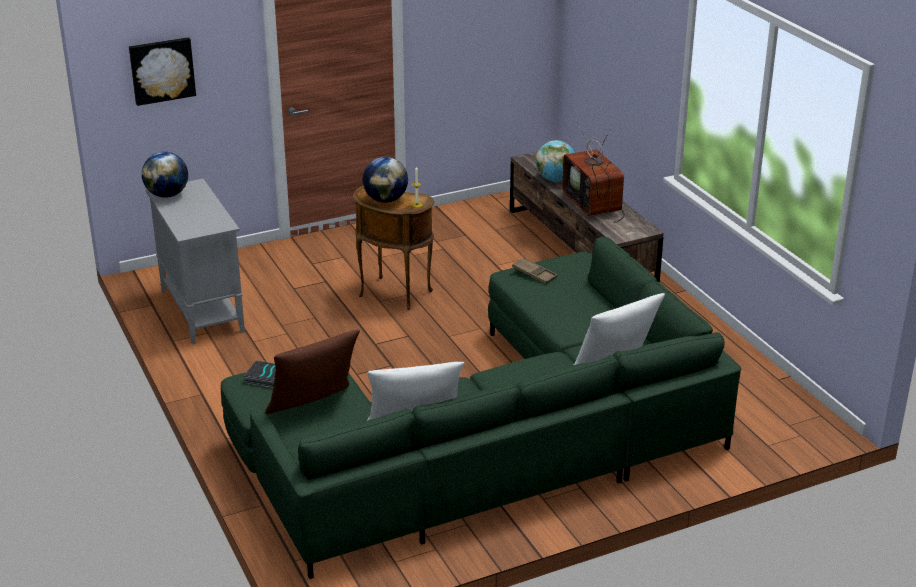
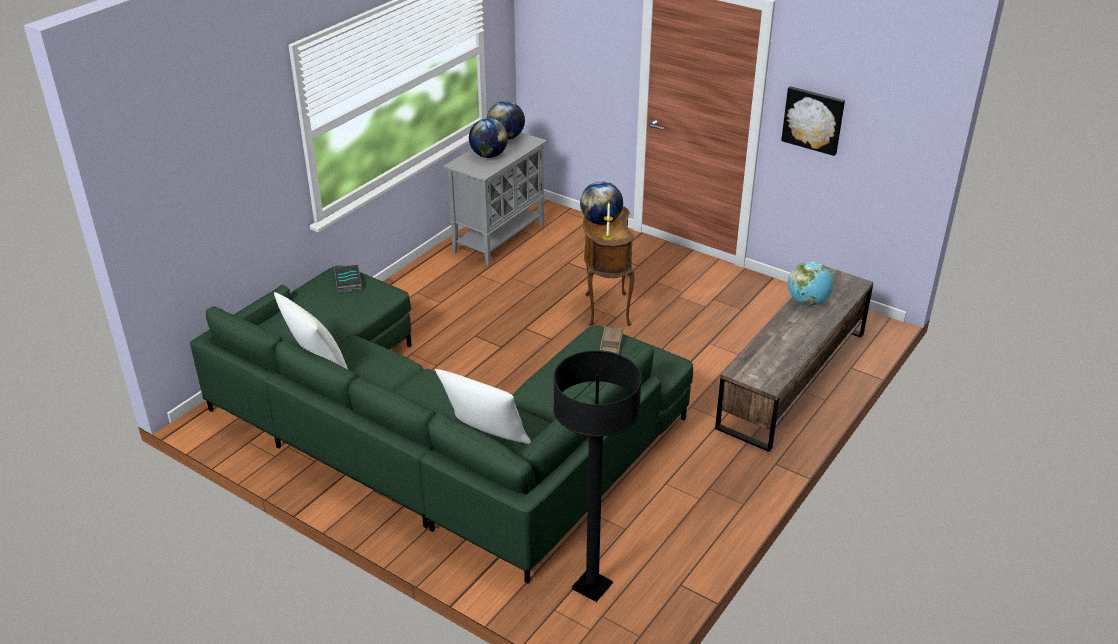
camera: 60 degrees right, 5 degrees up
picture [129,37,196,106] -> picture moved to [781,86,845,156]
brown pillow [265,330,360,414] -> none
television [562,122,624,223] -> none
none -> globe [469,118,508,158]
none -> black floor lamp [553,350,642,602]

